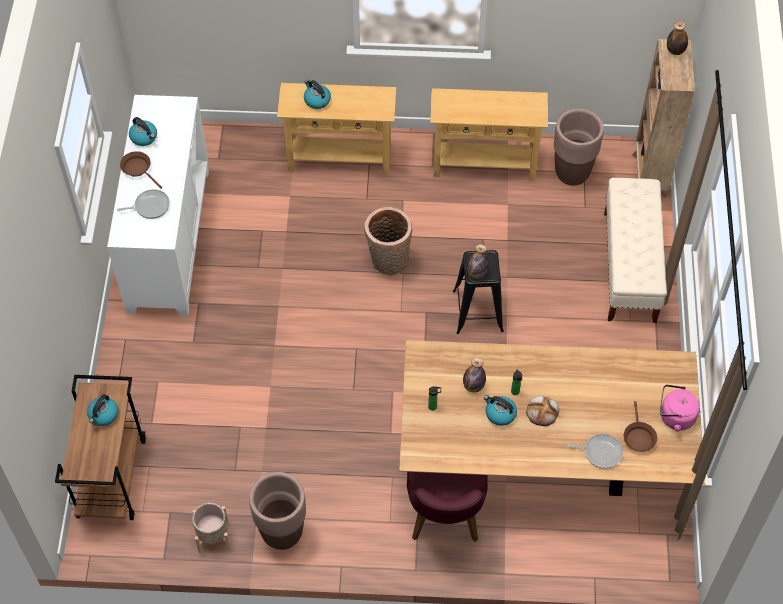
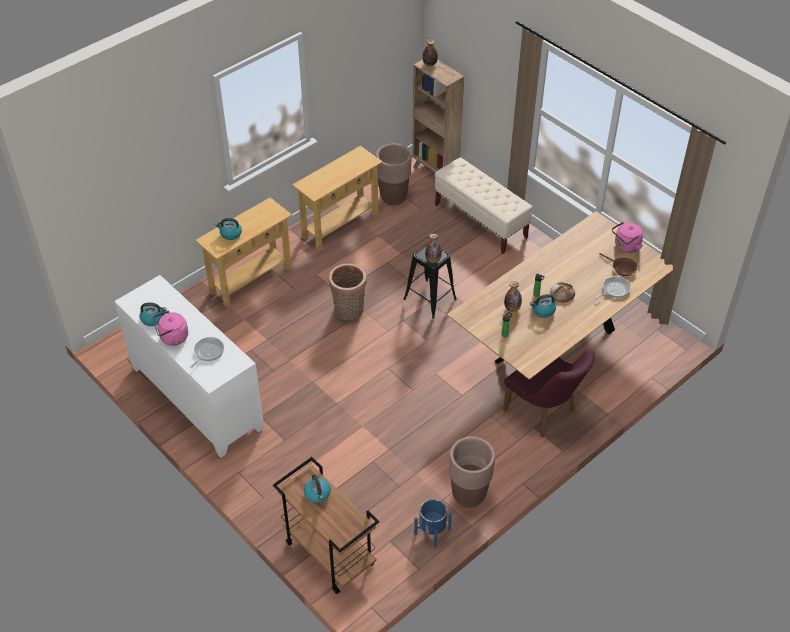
camera: 45 degrees left, 10 degrees down
brown frying pan [120,151,162,189] -> pink kettle [153,311,188,346]
beige planter [192,503,231,553] -> blue planter [414,499,452,548]

